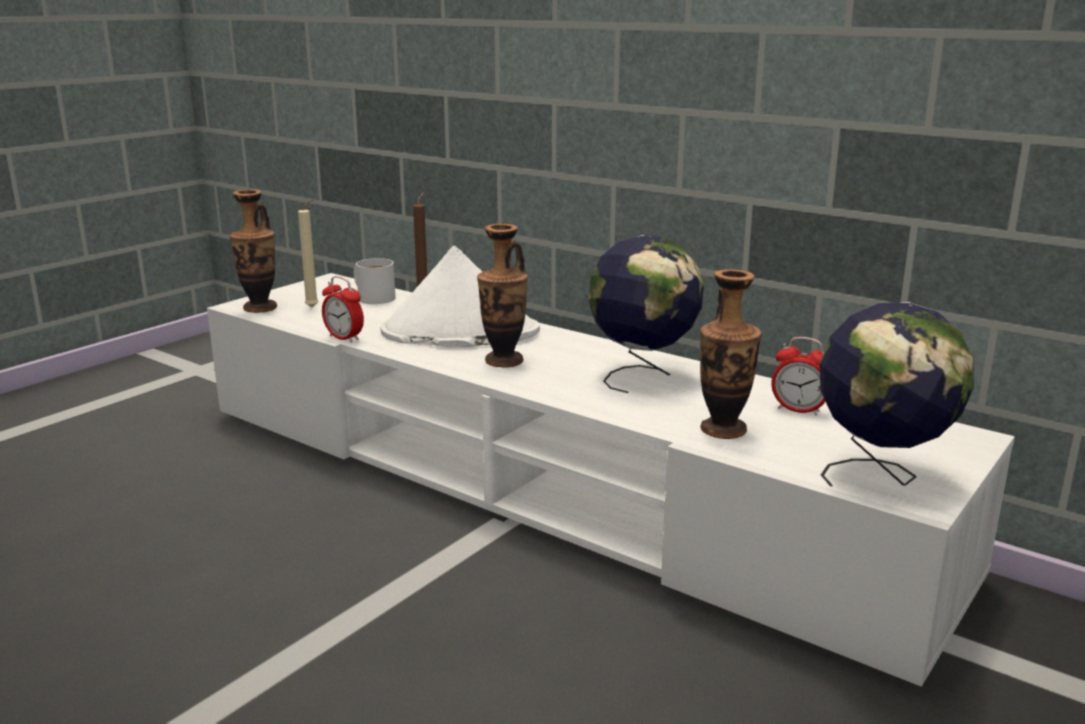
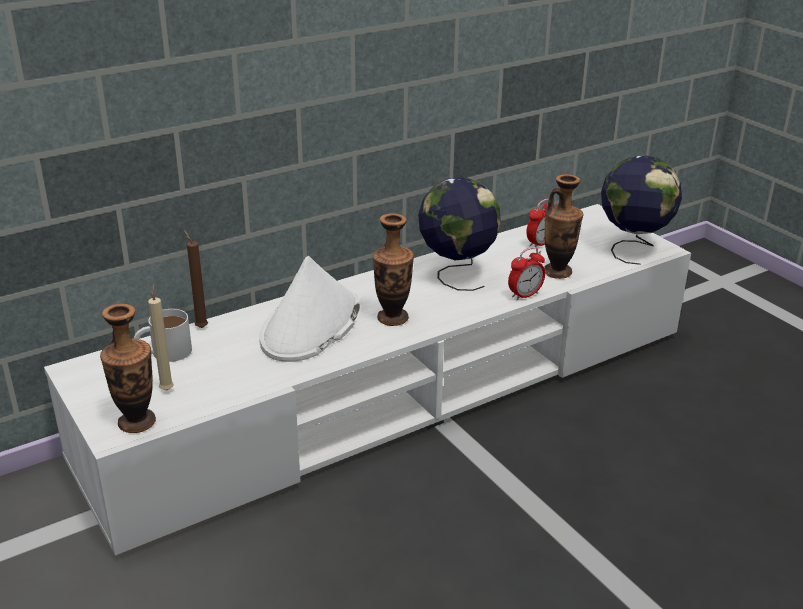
camera: 70 degrees left, 10 degrees up
alarm clock [322,276,364,343] -> alarm clock moved to [508,247,545,300]

